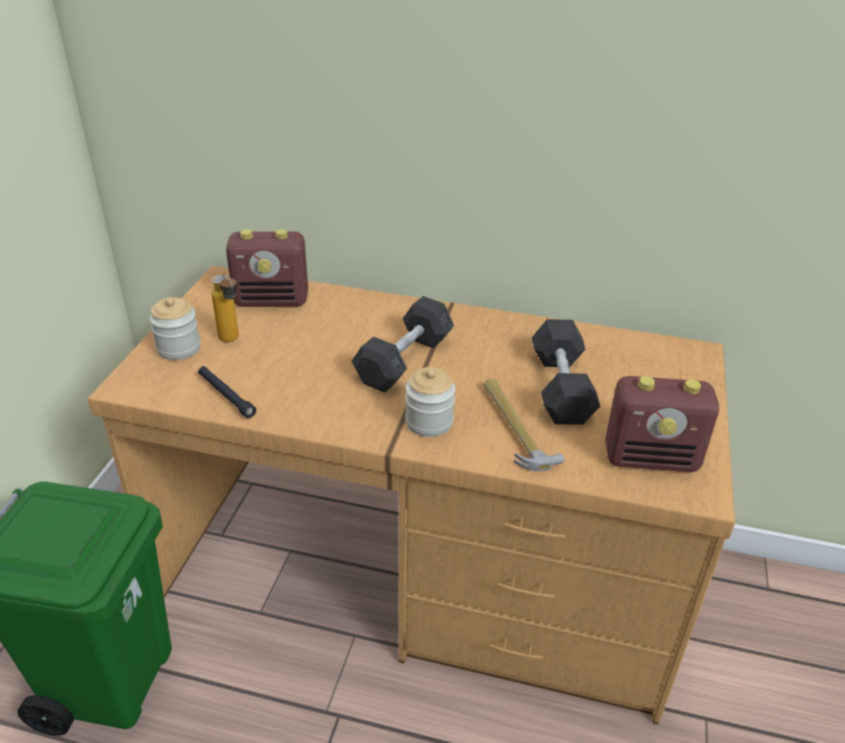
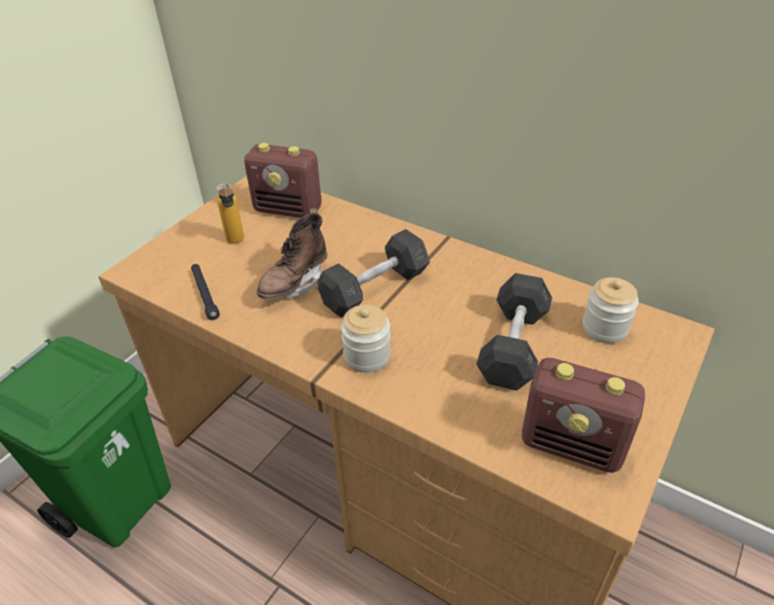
camera: 20 degrees right, 5 degrees up
jar [149,297,201,360] -> jar moved to [582,277,639,343]
hammer [483,379,564,471] -> none
none -> brown boot [257,208,327,300]

